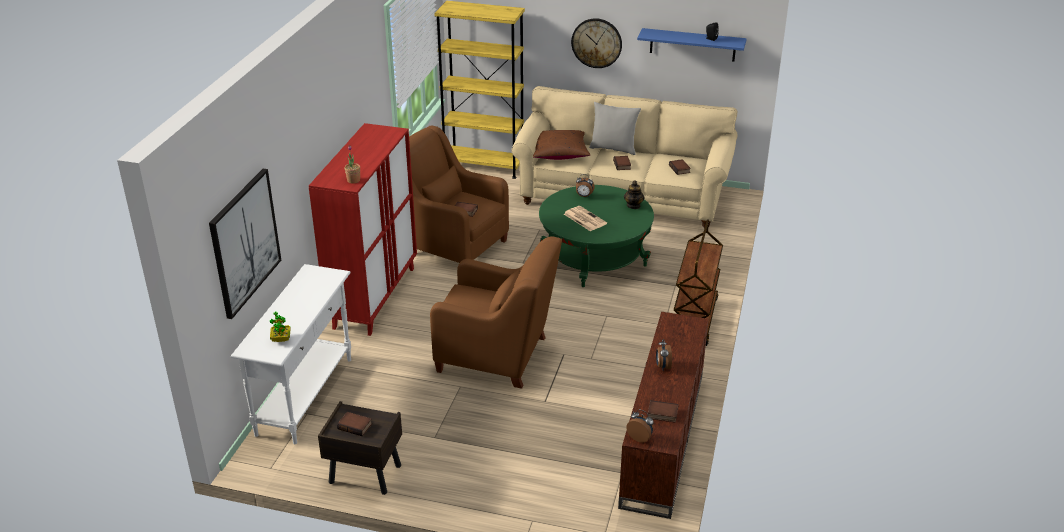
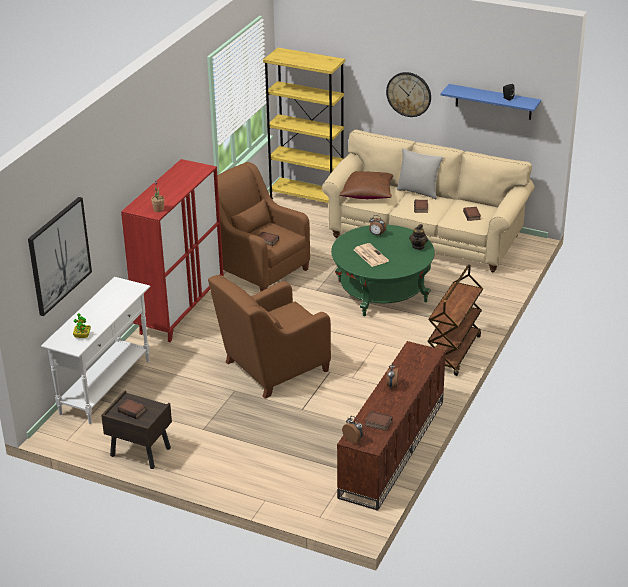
camera: 10 degrees right, 0 degrees up
brown armchair [430,236,562,389] -> brown armchair turned 120 degrees clockwise [208,275,331,399]

